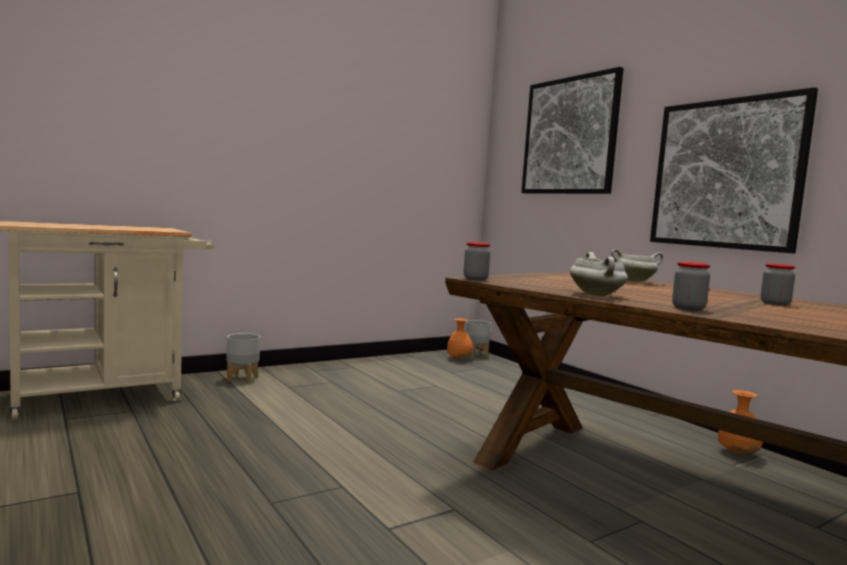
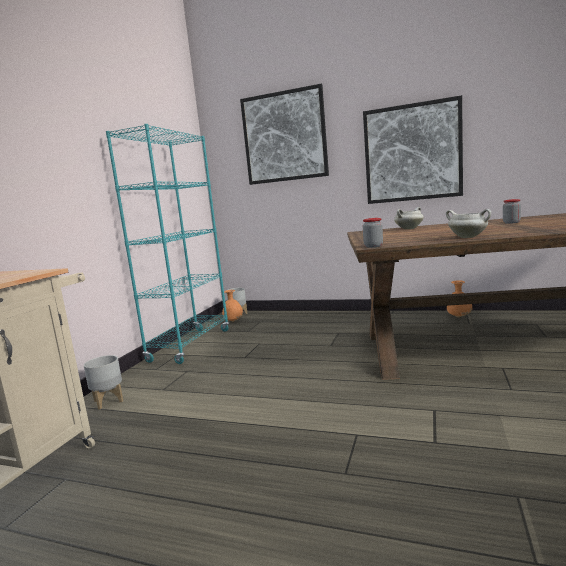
camera: 35 degrees left, 5 degrees up
jar [672,262,710,311] -> none
none -> turquoise bookcase [106,124,229,364]

